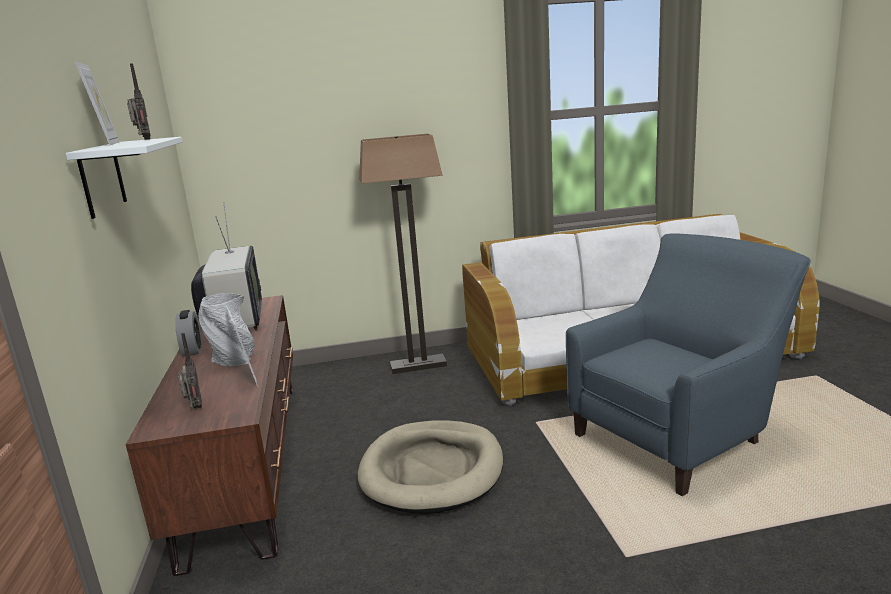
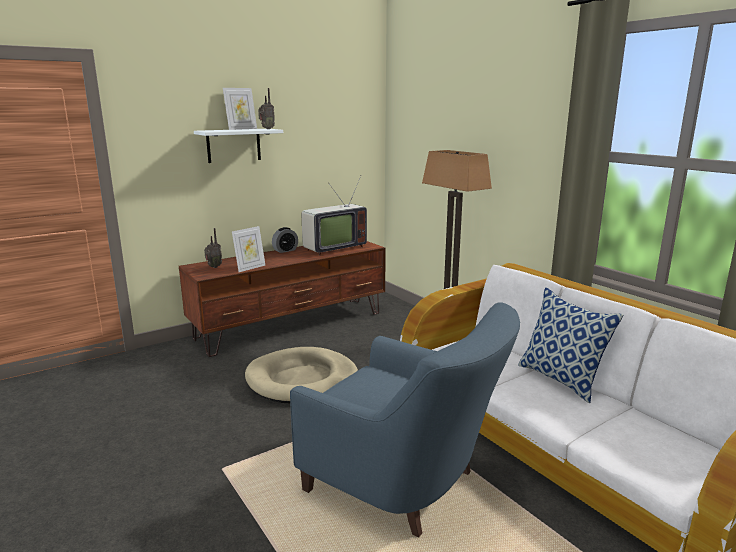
camera: 65 degrees right, 0 degrees up
grey vase [198,293,255,367] -> none
none -> pillow [518,287,624,403]

